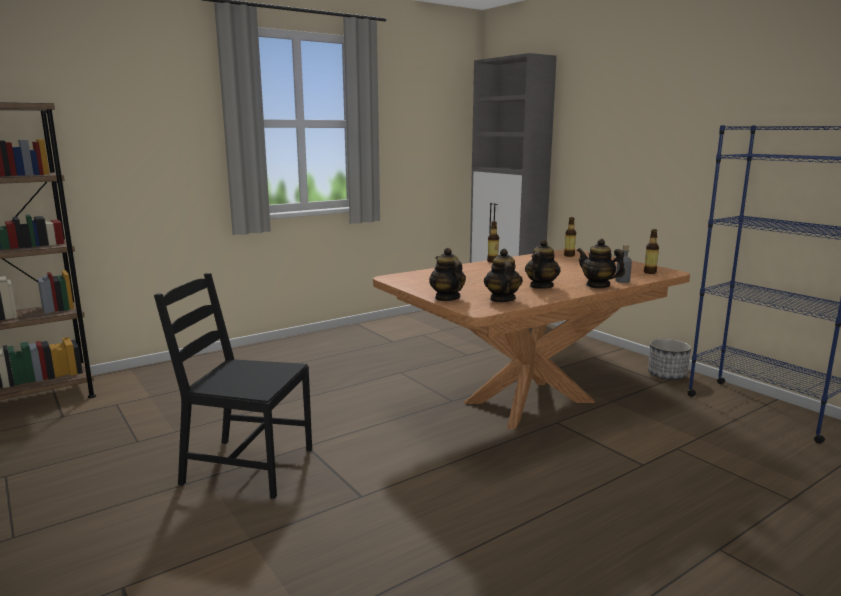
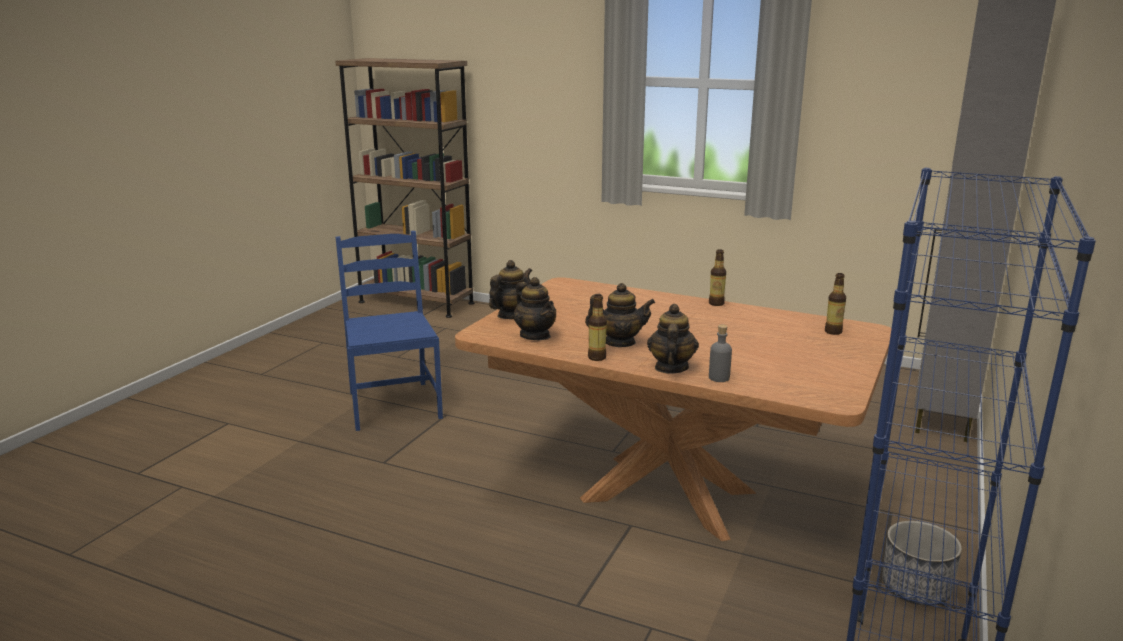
camera: 60 degrees right, 5 degrees up
black chair [154,273,312,499] -> blue chair [336,231,443,431]
teapot [484,249,523,302] -> teapot turned 90 degrees clockwise [514,277,556,340]
bottle [644,229,659,274] -> bottle moved to [588,294,607,361]

